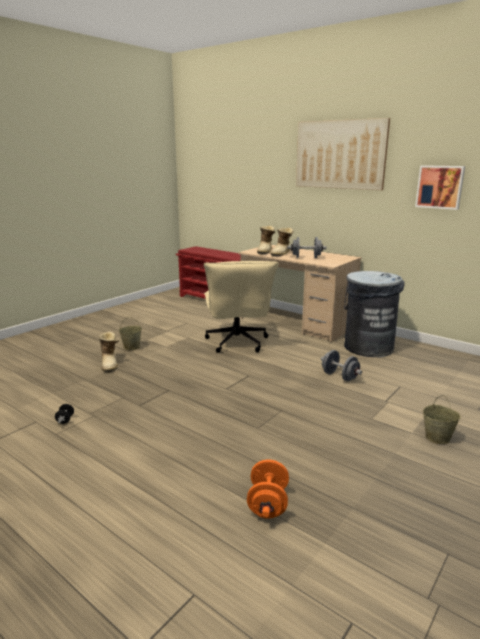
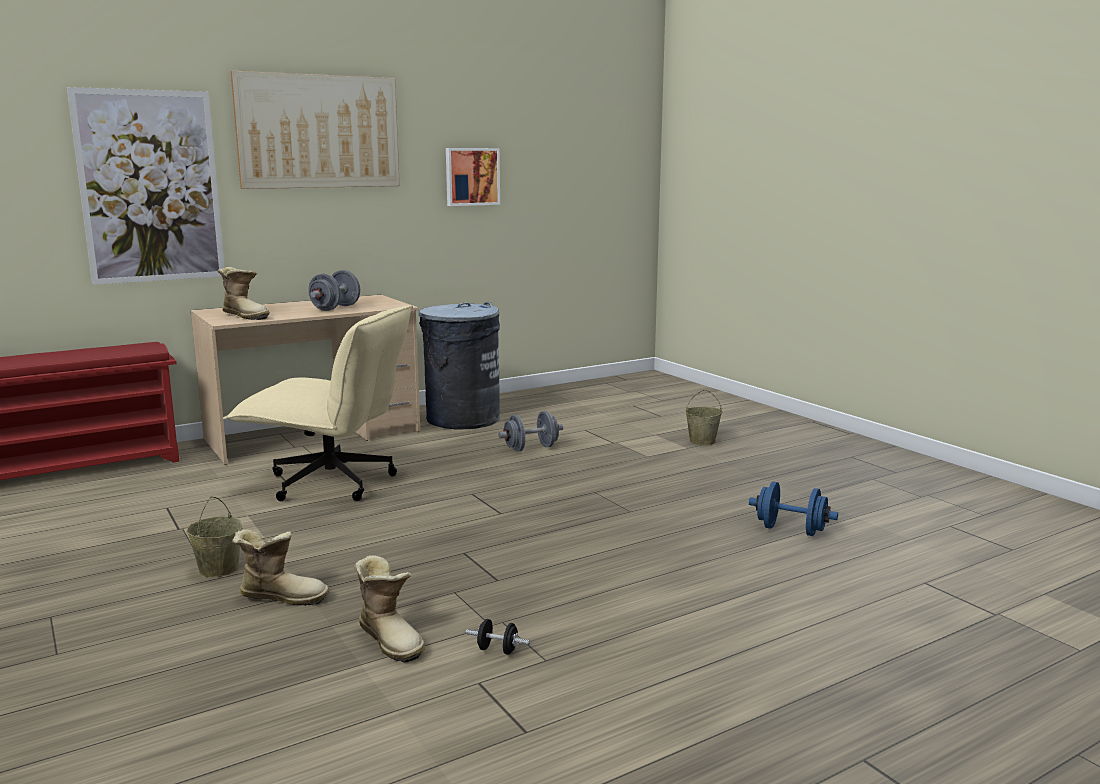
camera: 70 degrees left, 5 degrees down
orange dumbbell [247,460,289,519] -> blue dumbbell [749,482,838,536]
boot [270,228,294,257] -> boot moved to [354,555,425,663]
none -> picture [67,87,225,285]

